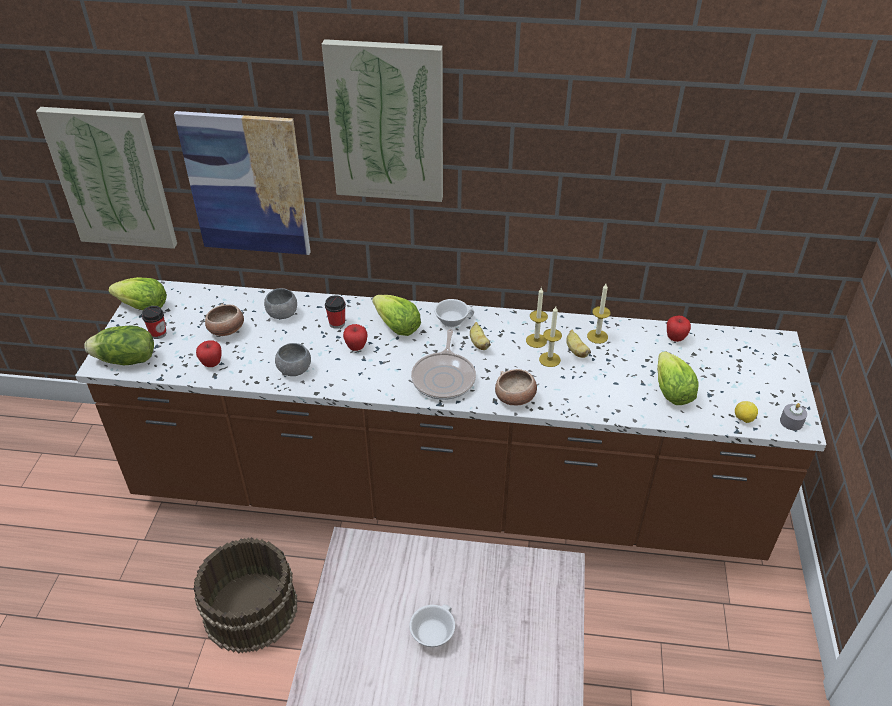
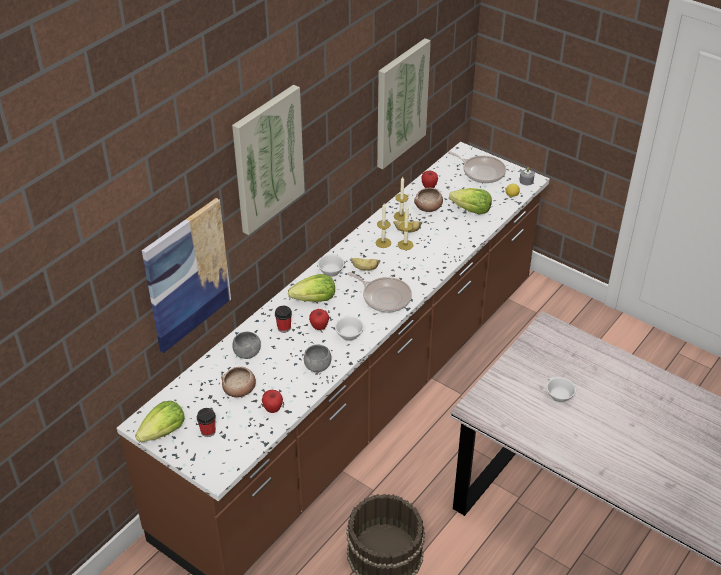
camera: 60 degrees left, 0 degrees up
picture [36,107,177,249] -> picture moved to [377,38,431,169]
lettuce [84,325,154,365] -> none
bowl [495,369,537,405] -> bowl moved to [414,188,443,212]
none -> white cup [335,315,364,341]
none -> frying pan [448,151,506,183]

